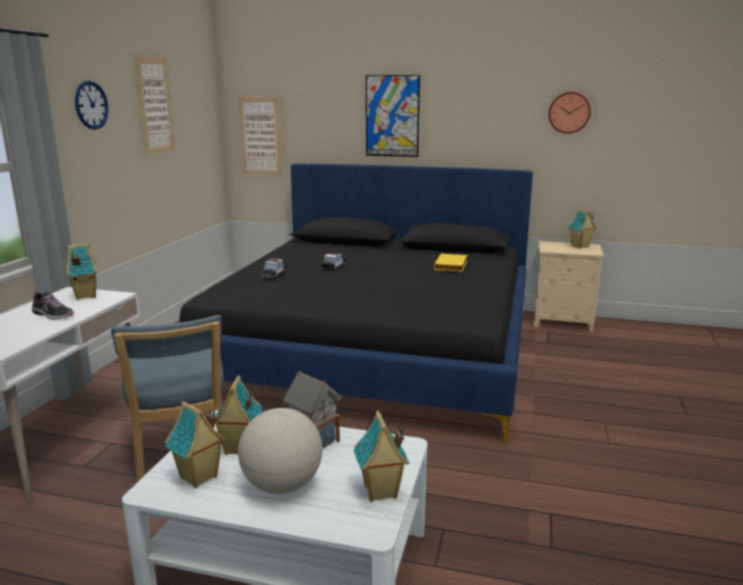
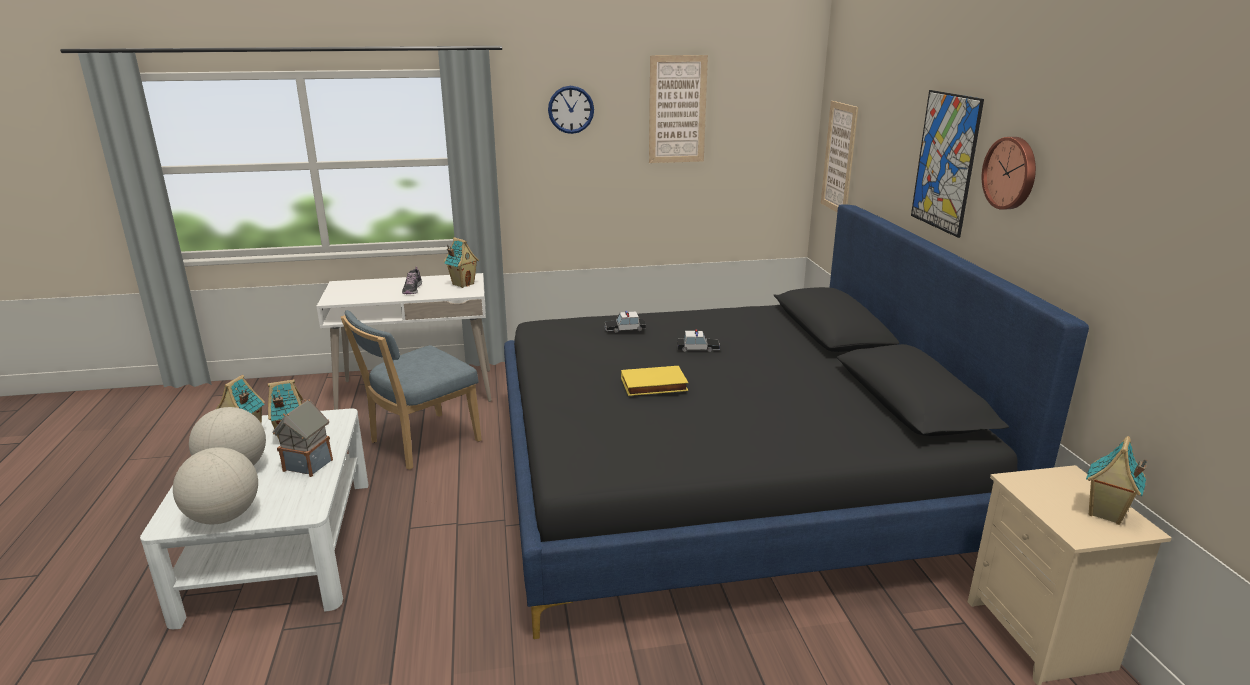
camera: 65 degrees right, 5 degrees up
toy house [353,411,410,502] -> globe [173,447,258,524]
yellow book [434,253,467,272] -> yellow book moved to [621,366,688,396]
wall clock [549,92,591,134] -> wall clock moved to [982,137,1036,210]

